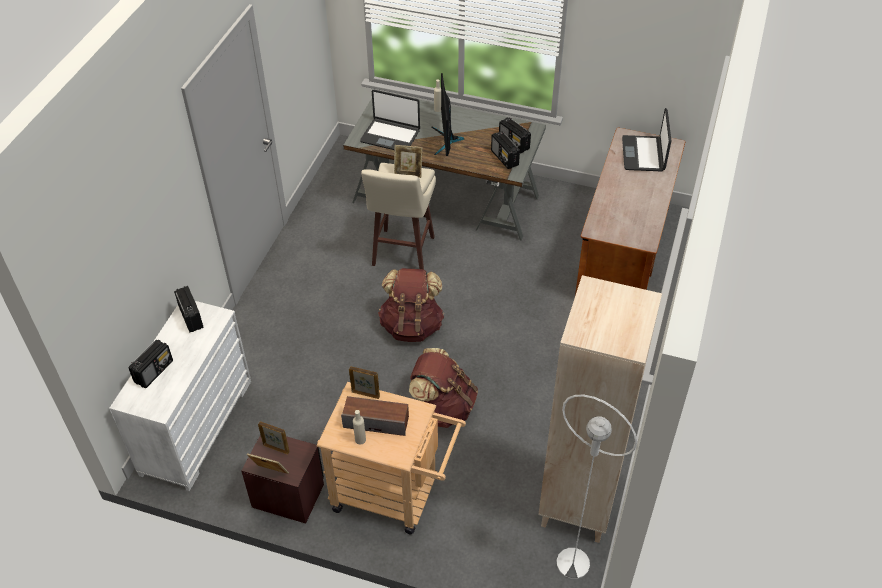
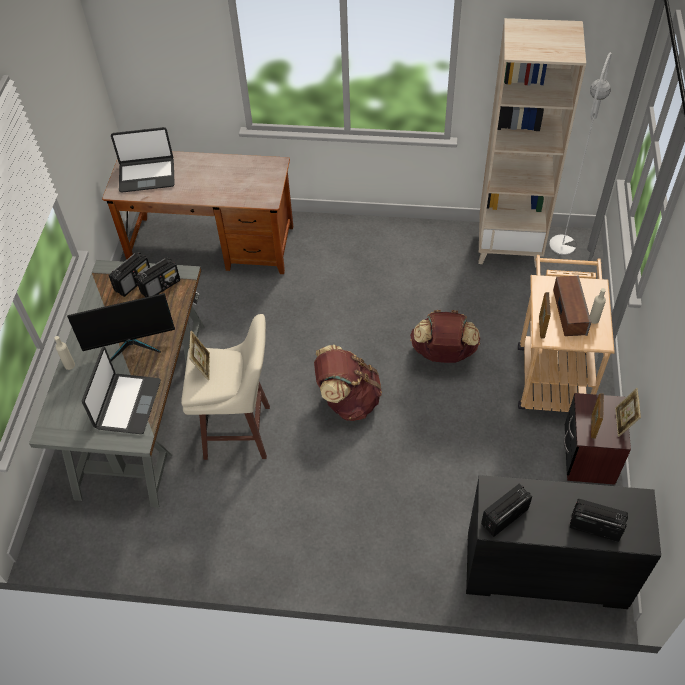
camera: 100 degrees left, 5 degrees up
white dresser [109,301,251,491] -> black dresser [466,475,661,609]

